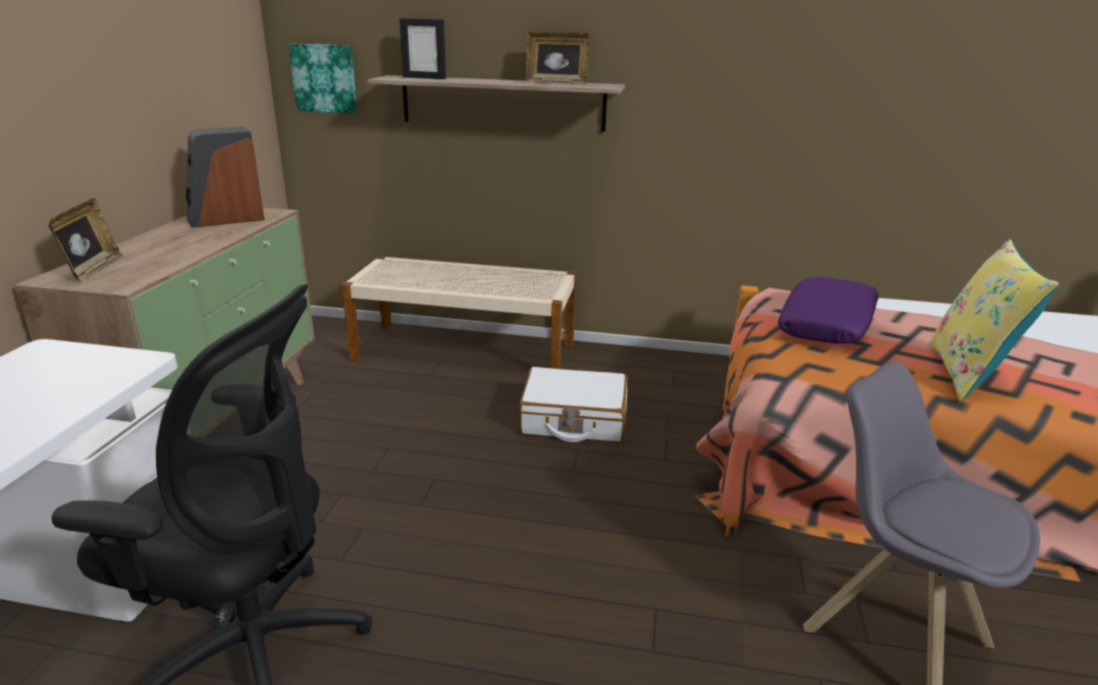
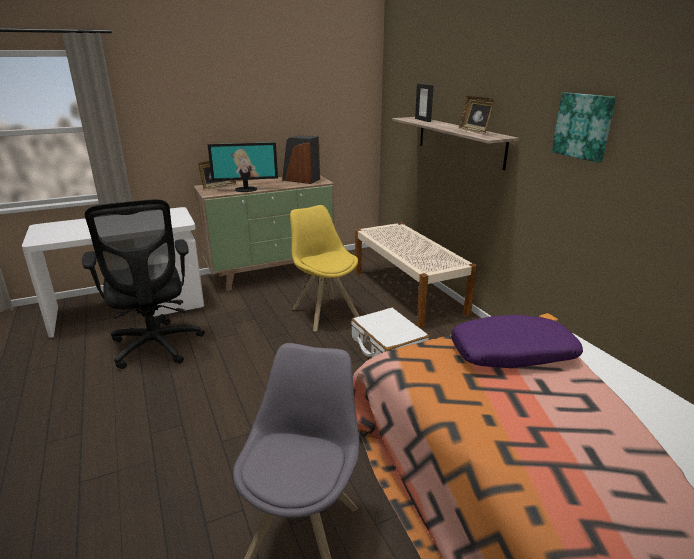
camera: 55 degrees right, 0 degrees up
picture [289,44,357,113] -> picture moved to [552,93,616,163]
yellow pillow [930,239,1059,401] -> none
none -> monitor [208,142,278,192]
none -> yellow chair [290,205,359,332]

